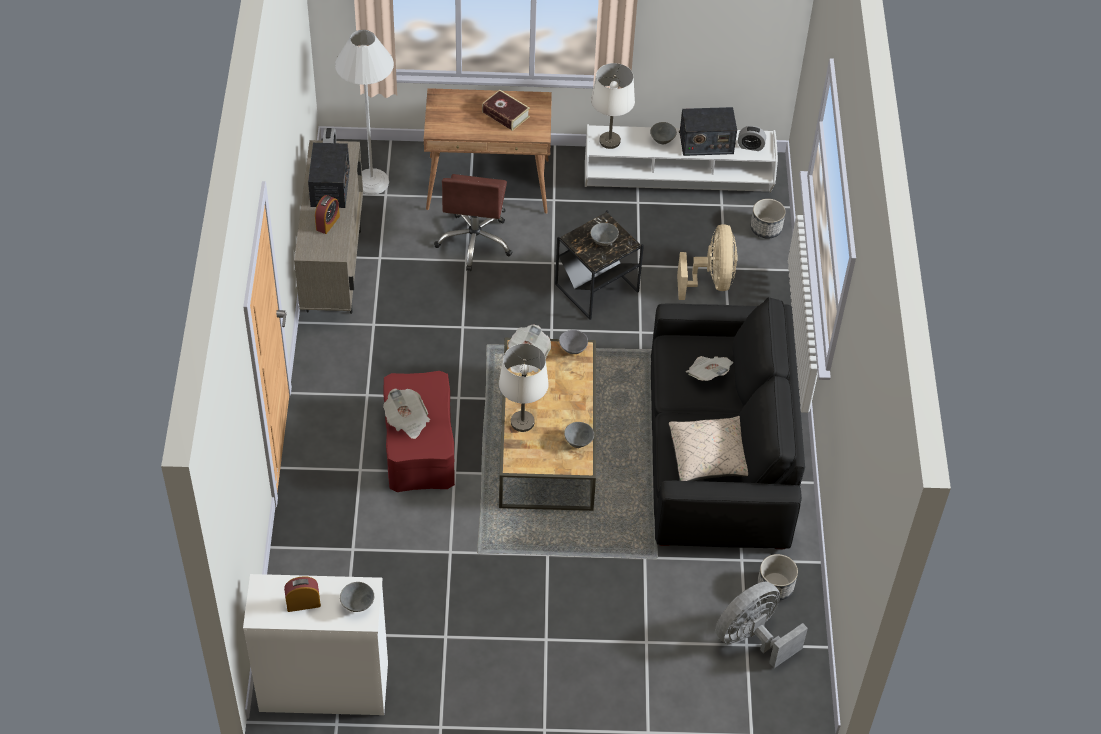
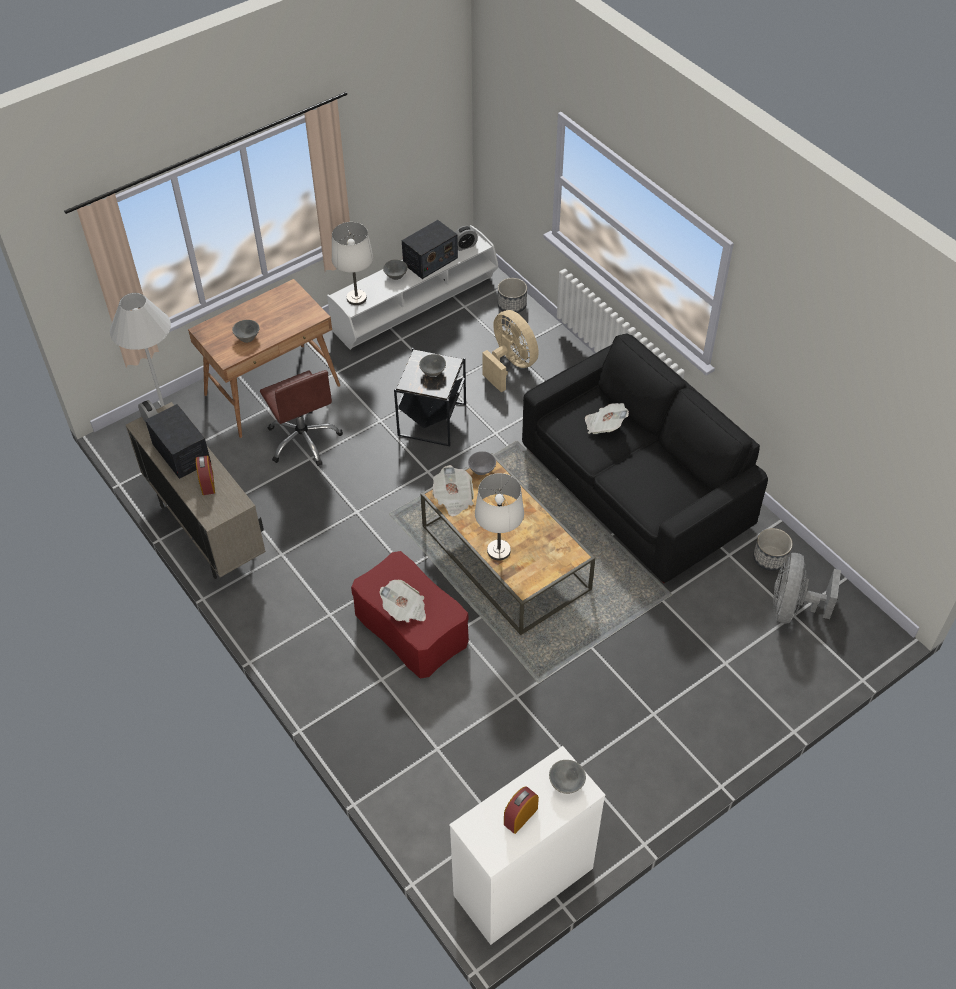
camera: 35 degrees left, 0 degrees up
book [482,90,530,131] -> none
grey bowl [564,422,594,448] -> grey bowl moved to [232,320,260,343]
beige pillow [668,416,748,481] -> none

